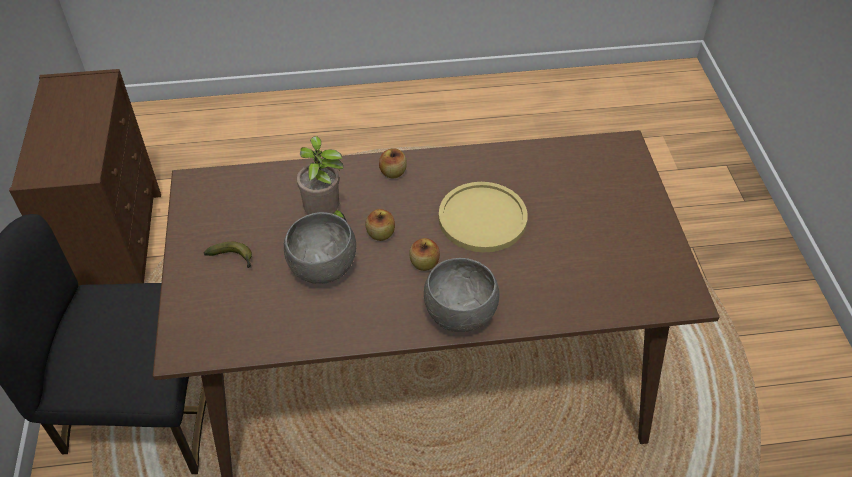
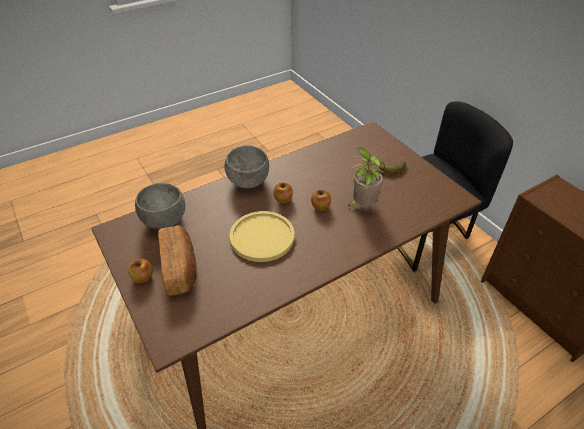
camera: 155 degrees right, 5 degrees down
grey bowl [284,212,356,284] -> grey bowl moved to [135,183,185,229]
apple [379,148,407,178] -> apple moved to [128,259,153,283]
none -> bread [158,225,197,296]

